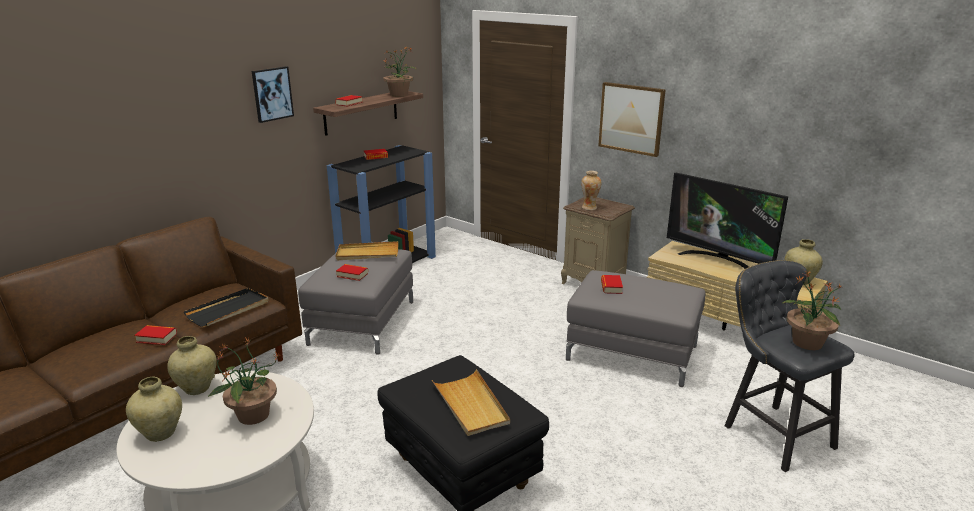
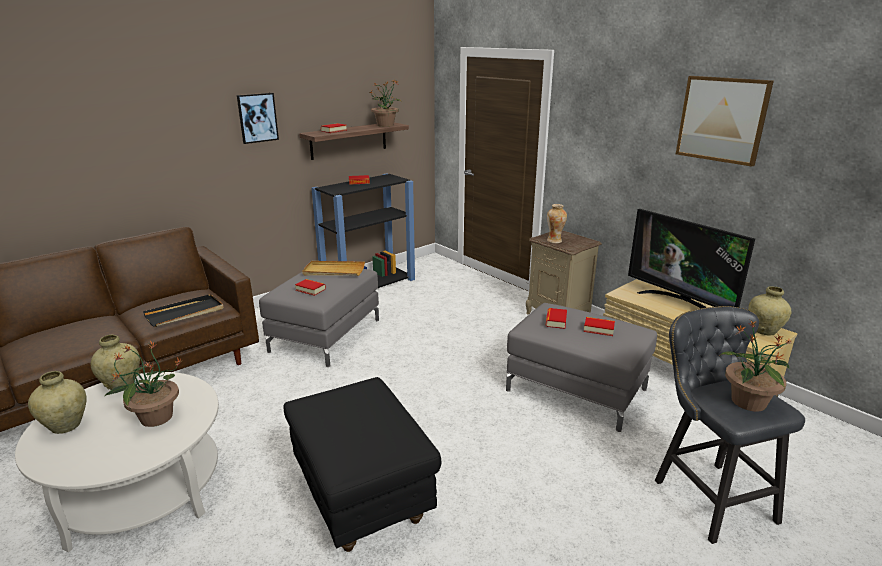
camera: 10 degrees right, 0 degrees up
book [134,325,177,345] -> book moved to [584,317,615,336]
beige tray [432,369,510,436] -> none
picture [598,82,666,157] -> picture moved to [676,76,774,167]

